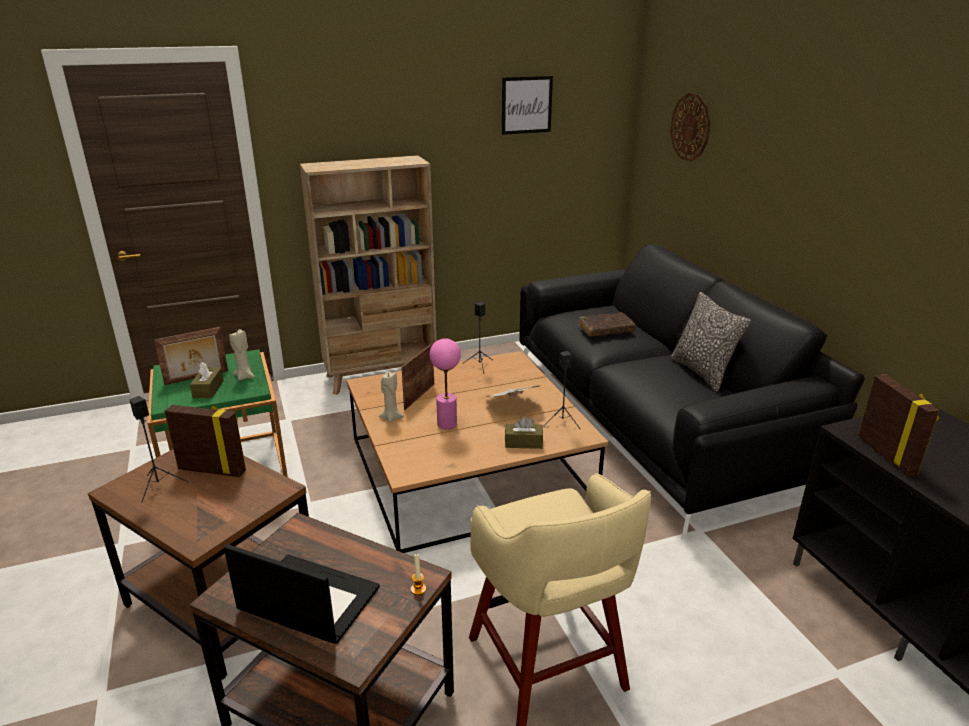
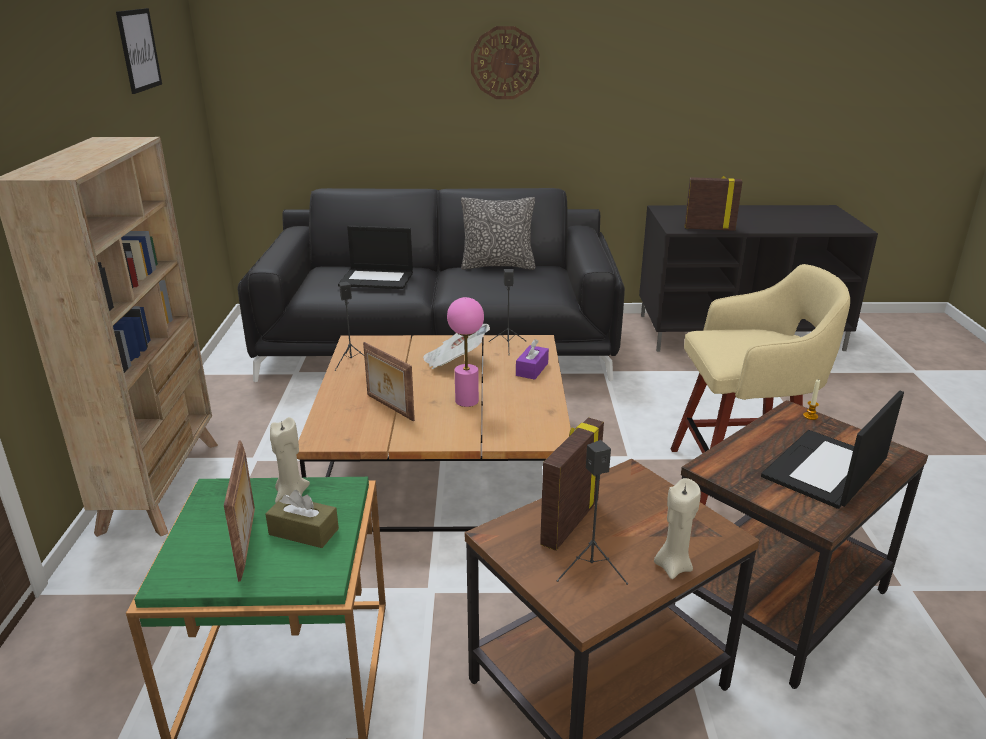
camera: 70 degrees left, 0 degrees up
beige candle [379,371,404,422] -> beige candle moved to [654,478,701,579]
brown tissue box [505,416,543,449] -> purple tissue box [516,339,549,380]
brown book [579,312,635,337] -> laptop [338,226,413,289]
wall clock [670,93,711,162] -> wall clock moved to [471,26,540,99]

